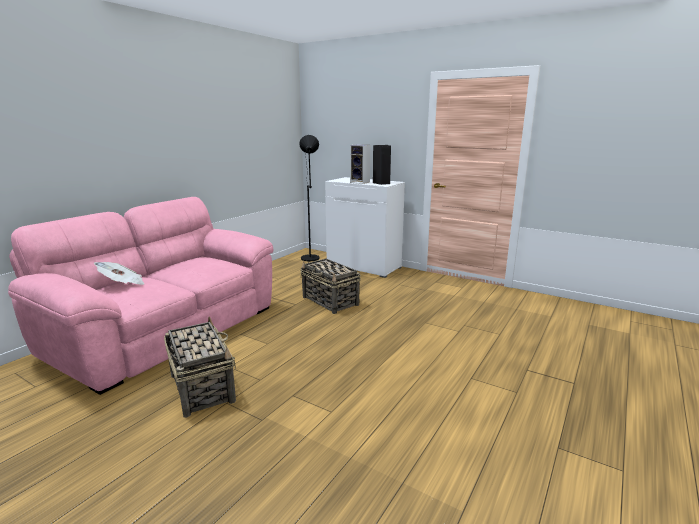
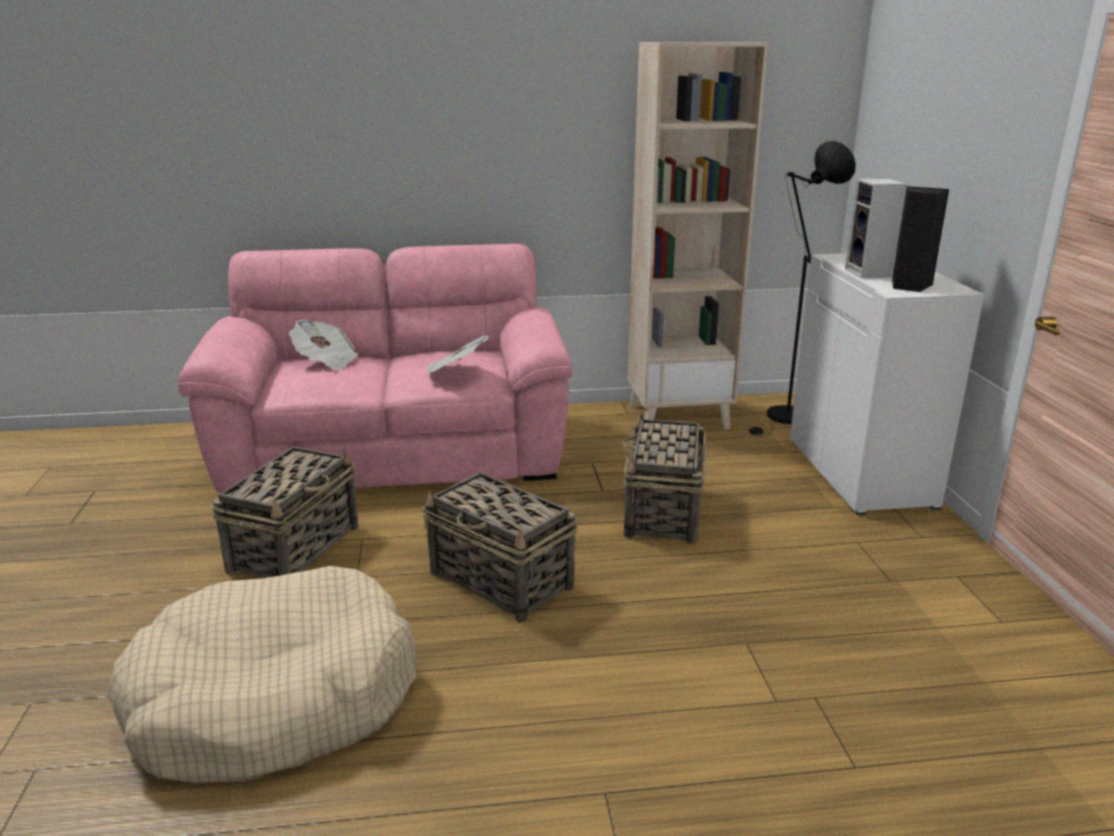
camera: 50 degrees right, 5 degrees up
none -> beige dog bed [108,566,416,783]
none -> basket [421,472,577,623]
none -> newspaper [427,335,489,375]
none -> beige bookcase [627,42,768,429]

